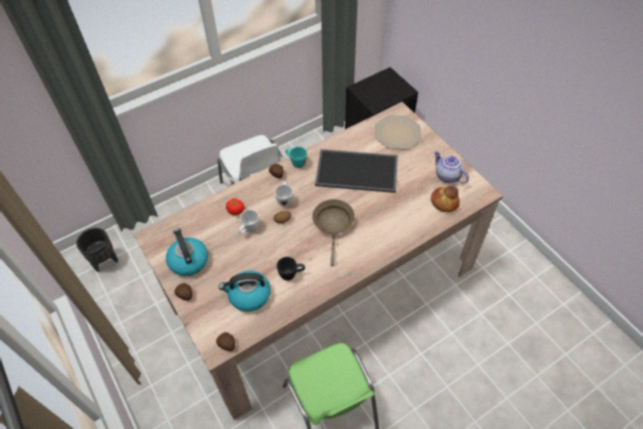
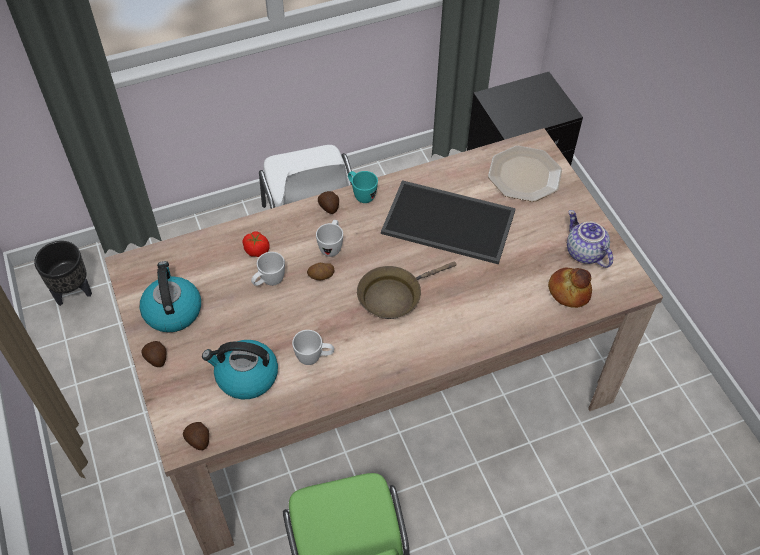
camera: 10 degrees right, 0 degrees up
black mug [277,257,305,281] -> white mug [292,330,334,365]
brown frying pan [312,199,355,266] -> brown frying pan turned 135 degrees counterclockwise [357,261,457,319]

